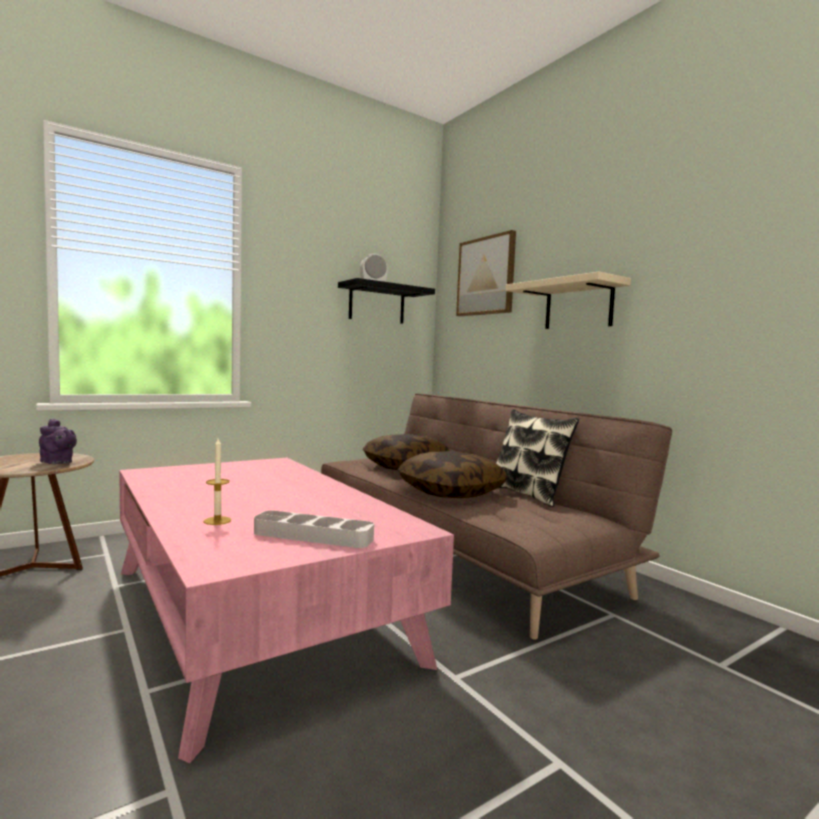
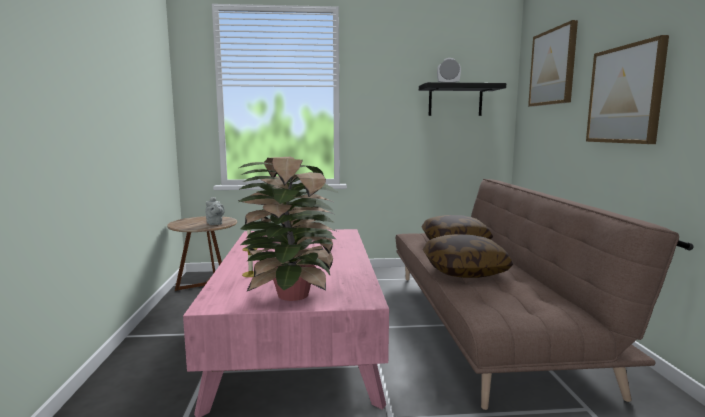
camera: 30 degrees right, 5 degrees up
purple teapot [39,419,77,464] -> grey teapot [205,197,225,225]
grey tray [254,510,374,548] -> potted plant [238,157,338,301]
pillow [496,409,579,507] -> none
beige shelf [506,272,631,329] -> picture [586,35,669,144]

